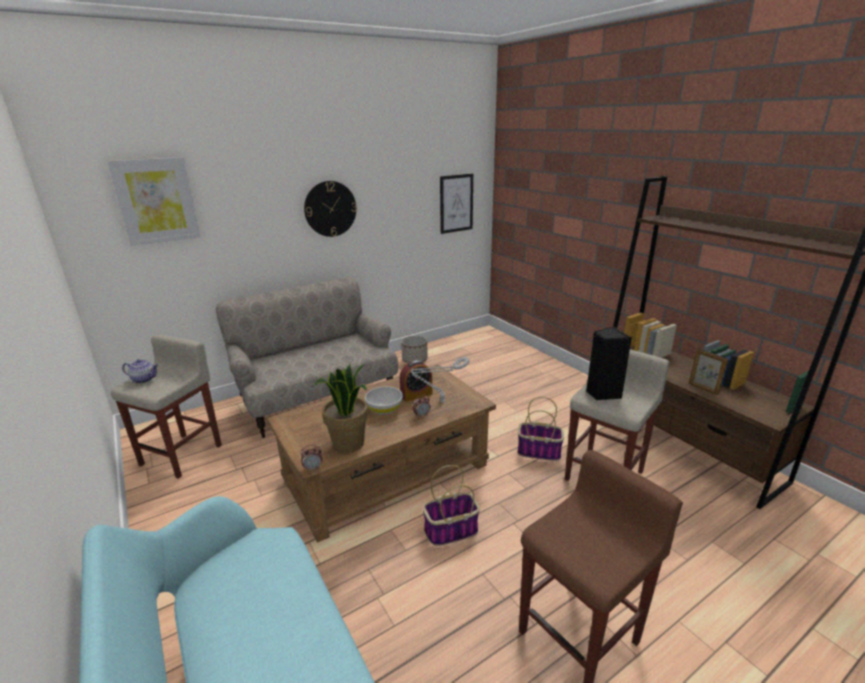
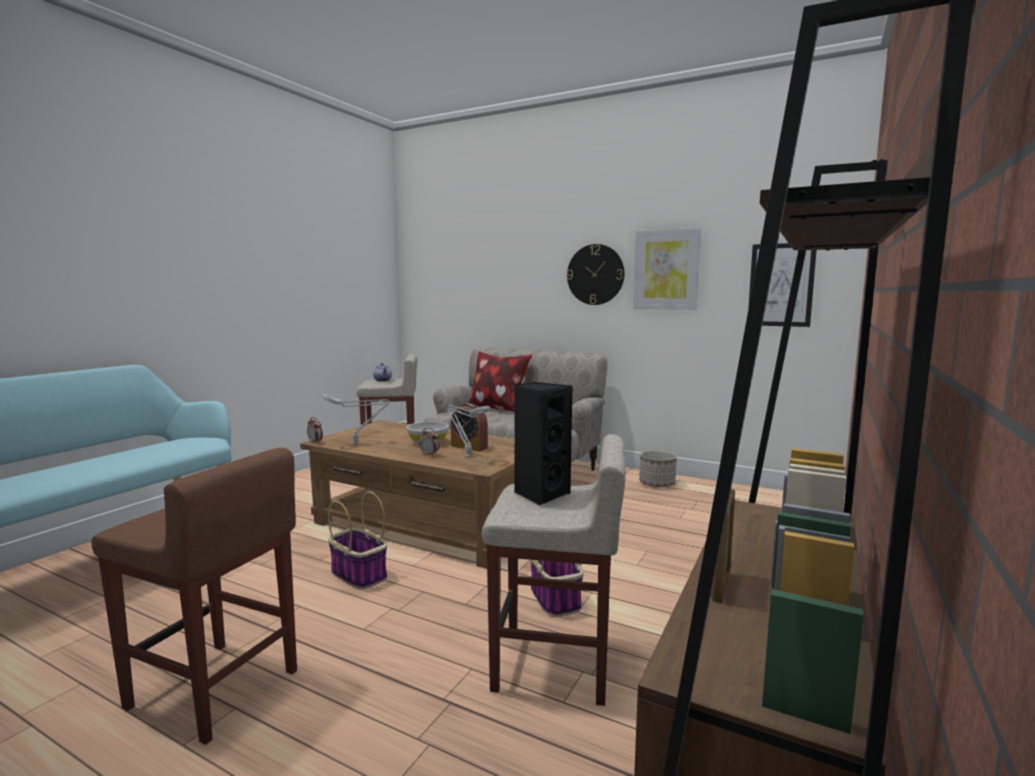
camera: 60 degrees right, 15 degrees down
picture [107,157,201,246] -> picture moved to [633,228,701,310]
potted plant [314,364,368,453] -> grey table lamp [321,394,390,445]
none -> pillow [468,351,532,411]

